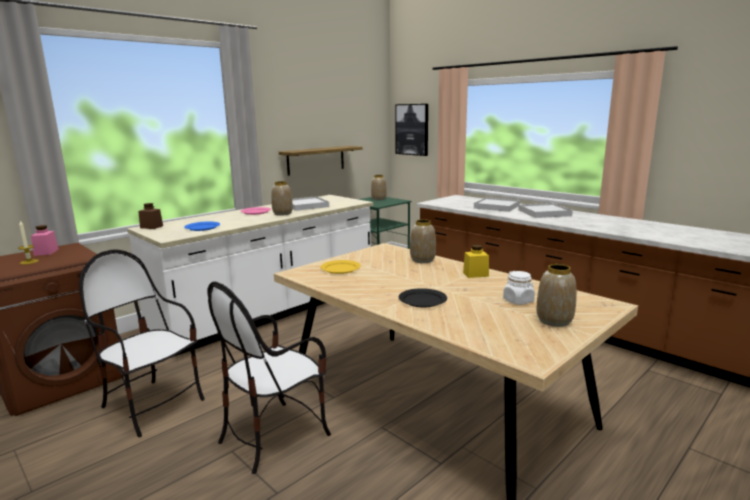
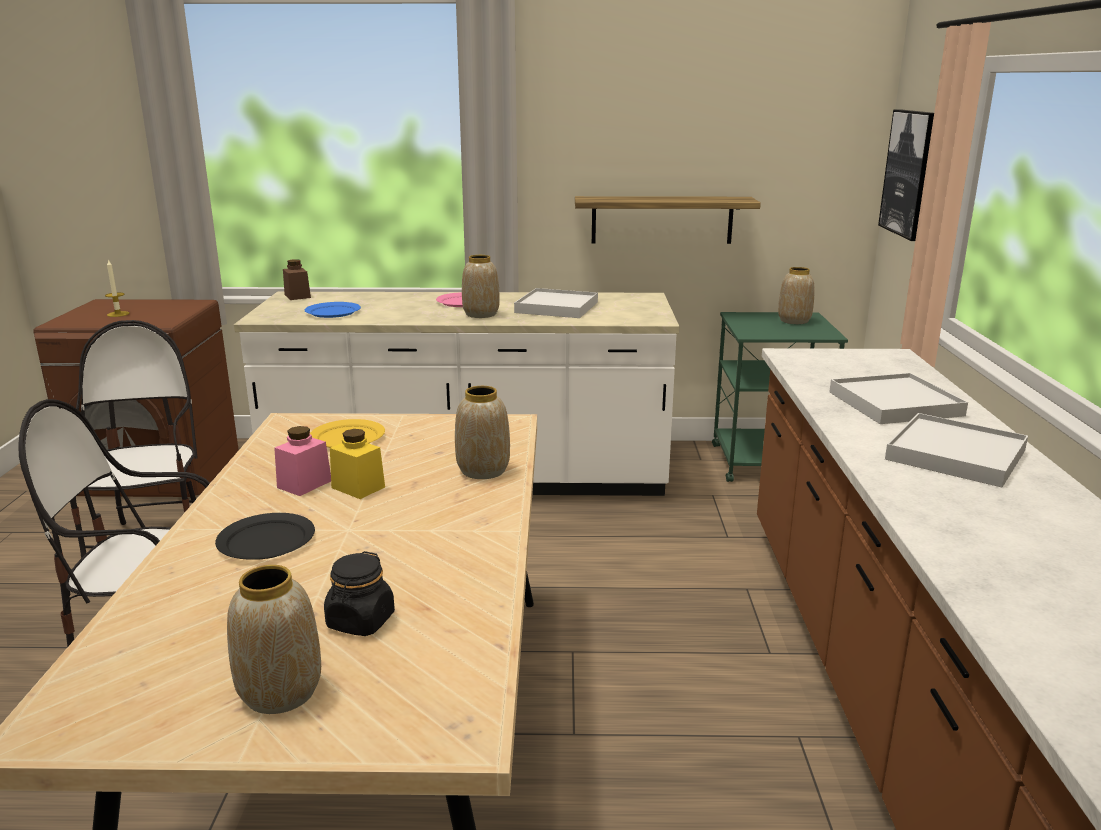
camera: 45 degrees right, 5 degrees up
pink jar [31,225,59,256] -> pink jar moved to [274,426,331,496]
yellow jar [463,245,489,278] -> yellow jar moved to [330,429,385,499]
white jar [503,271,535,305] -> black jar [324,551,395,636]

